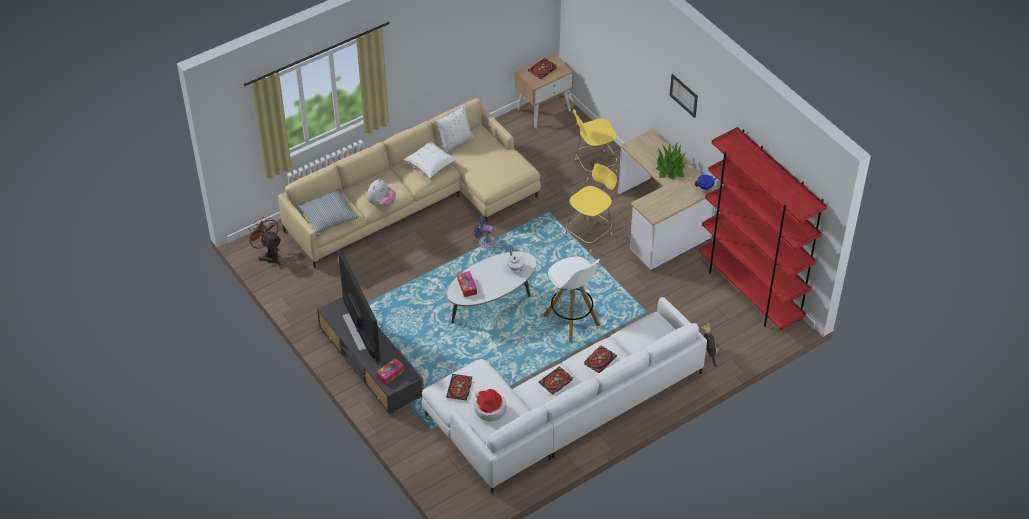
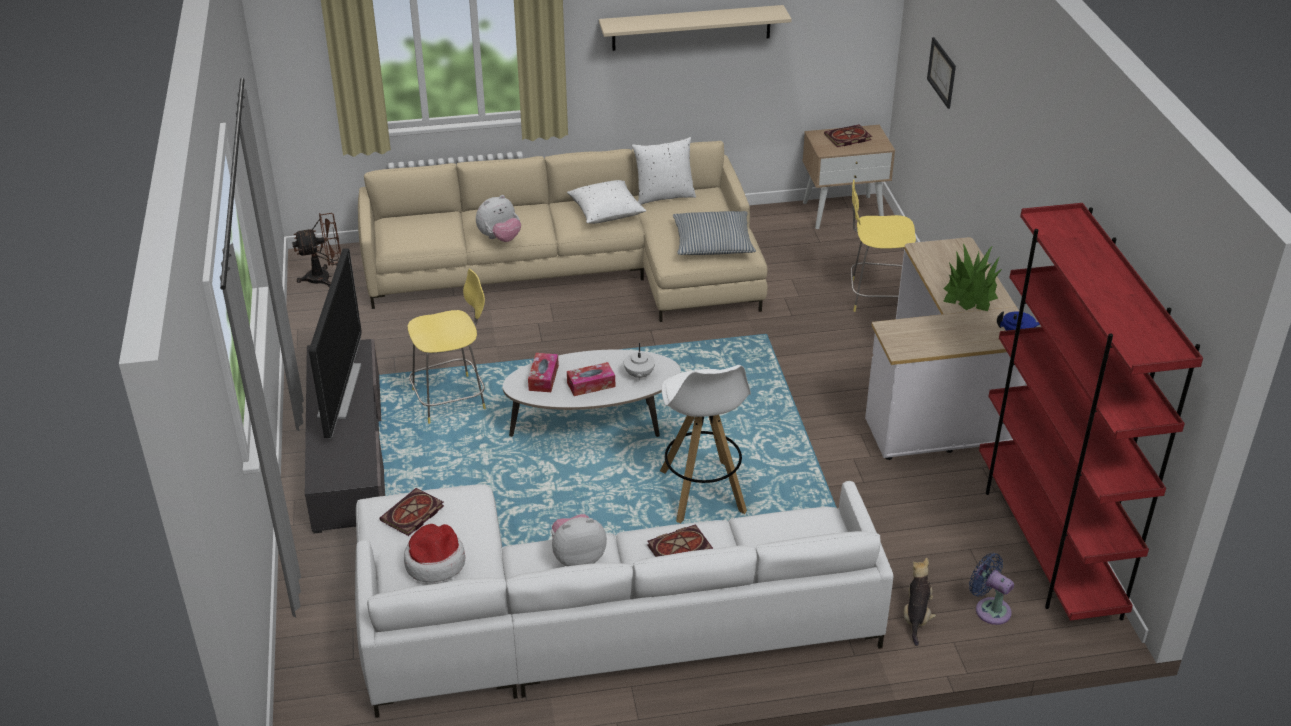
camera: 25 degrees right, 10 degrees down
brown fan [246,217,281,266] -> brown fan turned 90 degrees clockwise [292,213,341,287]
pillow [297,188,359,233] -> pillow moved to [673,211,756,255]
tissue box [376,358,405,385] -> tissue box moved to [567,362,615,396]
blue fan [474,216,496,248] -> blue fan moved to [969,553,1014,625]
book [539,366,573,395] -> plush toy [551,514,607,566]
yellow stool [565,163,617,253] -> yellow stool moved to [408,269,486,424]
picture [669,74,698,118] -> picture moved to [927,37,956,109]
none -> beige shelf [599,5,792,51]

